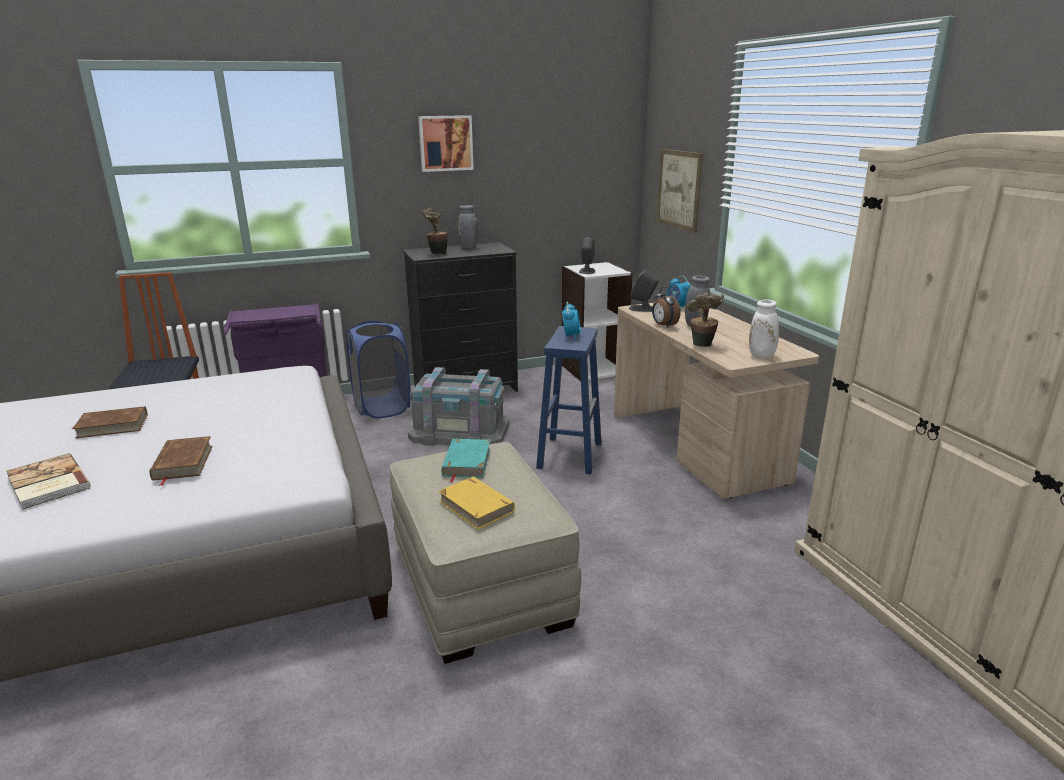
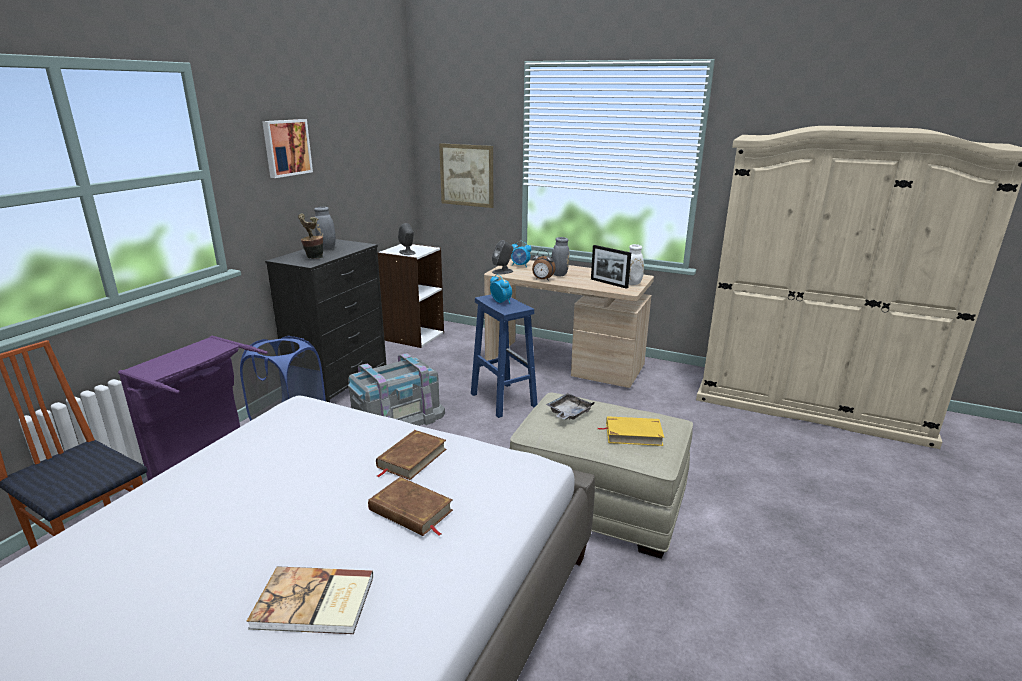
camera: 45 degrees left, 0 degrees up
brown book [73,406,148,438] -> brown book moved to [376,430,446,480]
turquoise book [442,439,490,483] -> grey tray [546,393,594,420]
potted plant [687,293,724,347] -> none
none -> picture frame [591,245,631,289]

